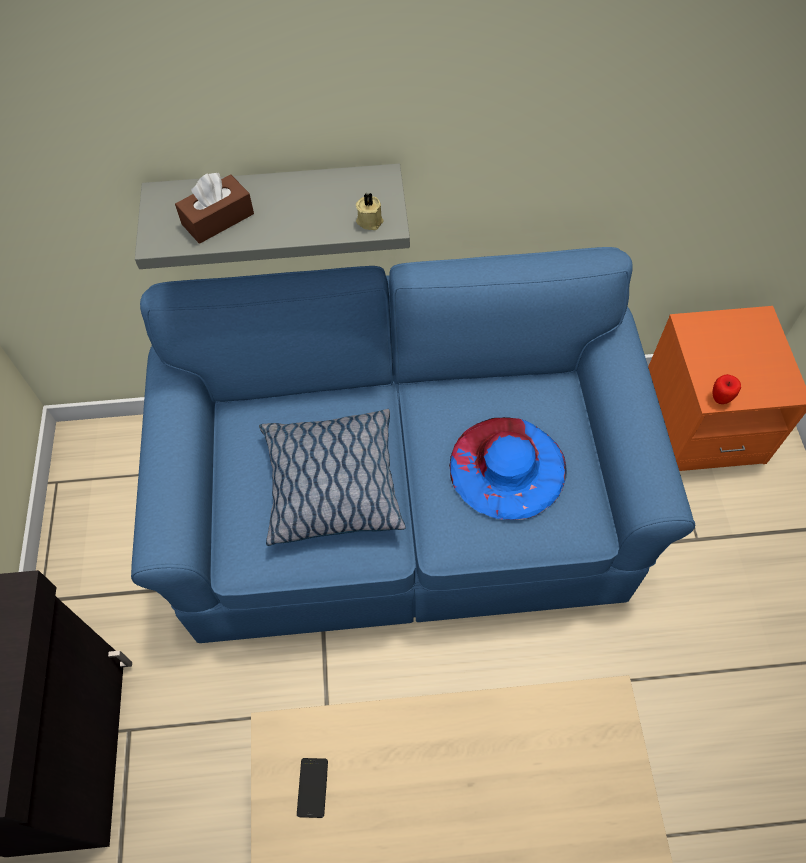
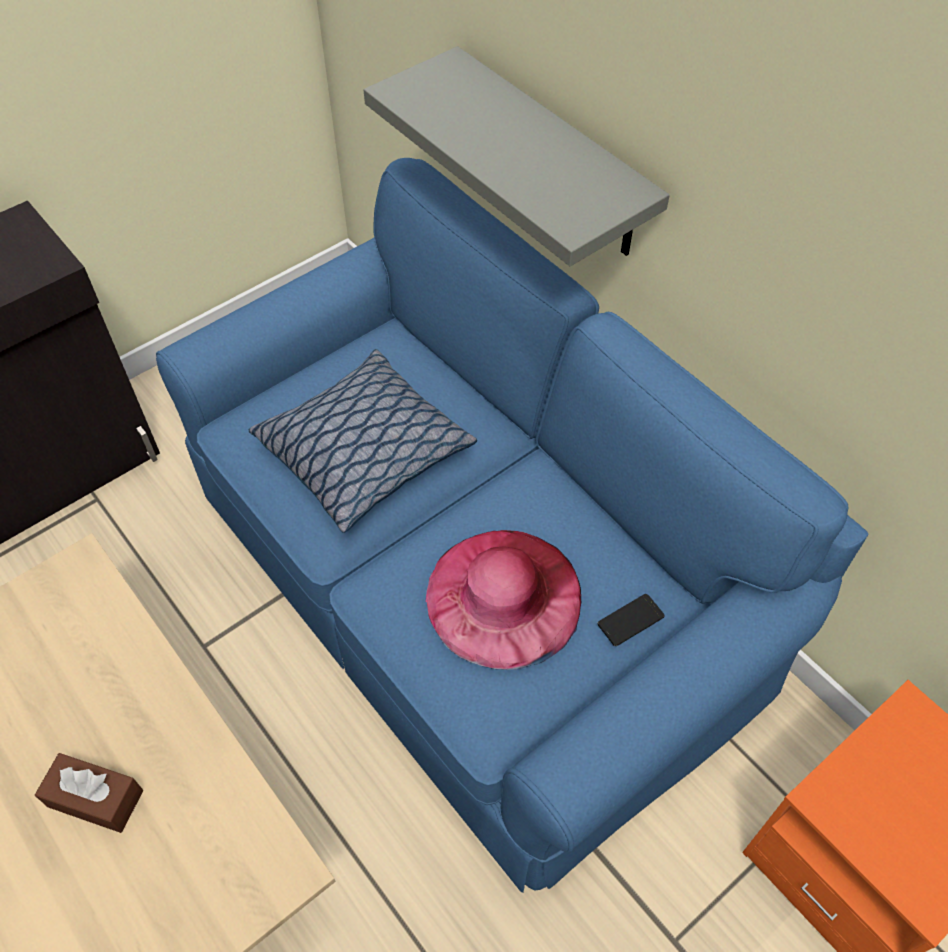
camera: 55 degrees right, 5 degrees down
brown tissue box [175,172,254,244] -> brown tissue box moved to [35,753,143,833]
phone [297,758,328,818] -> phone moved to [597,594,665,646]
beige candle [356,192,383,230] -> none
blue hat [449,417,567,520] -> pink hat [425,530,581,670]
apple [712,374,741,404] -> none

